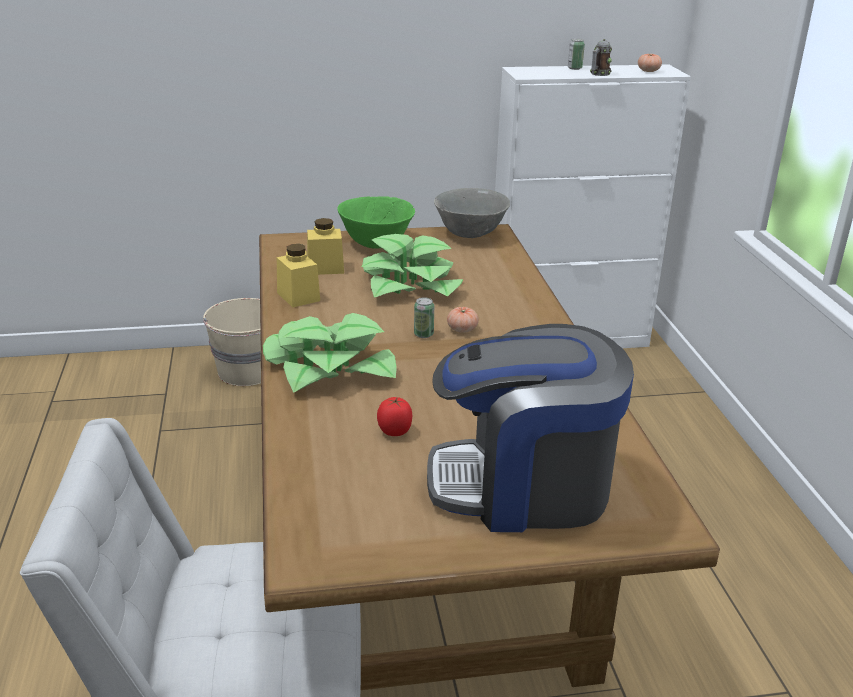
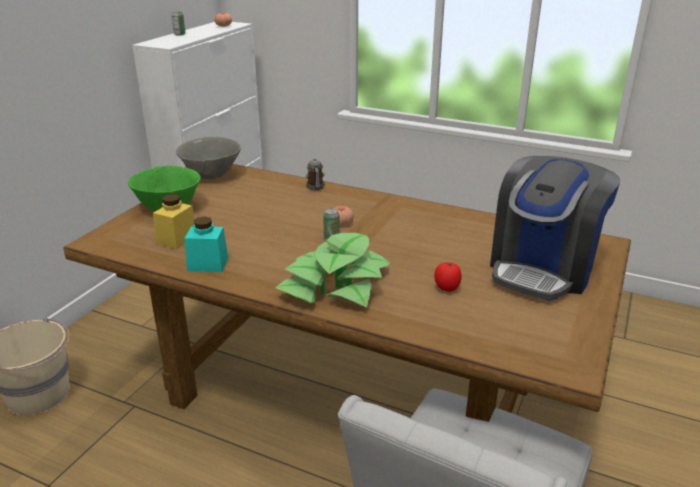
camera: 55 degrees left, 0 degrees up
yellow jar [277,244,320,308] -> turquoise jar [184,217,228,272]
potted plant [361,234,463,298] -> none
mug [590,39,612,76] -> mug moved to [306,158,325,190]

